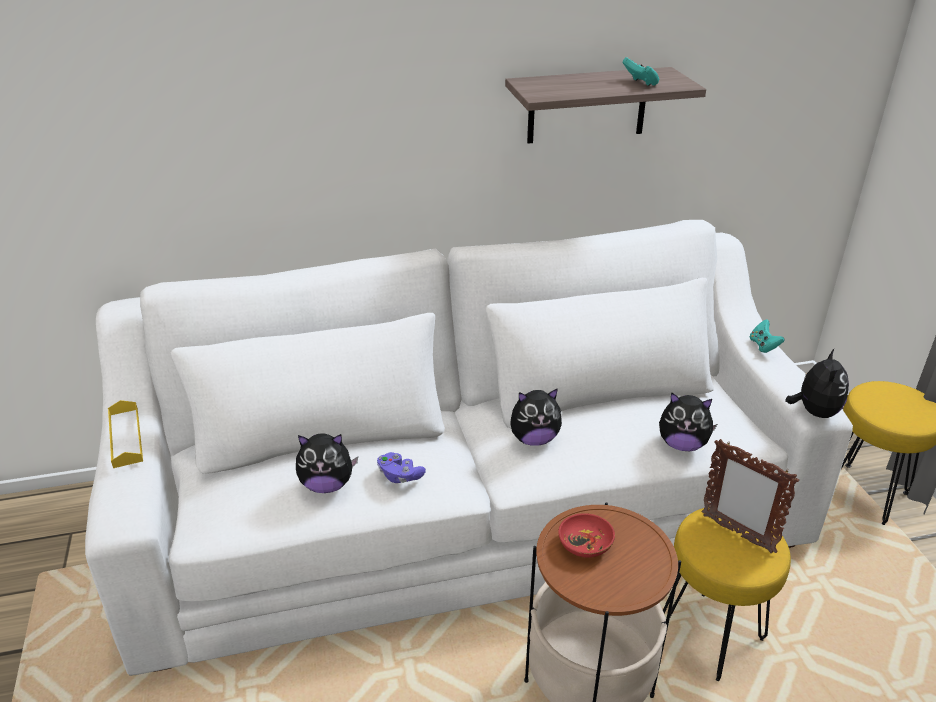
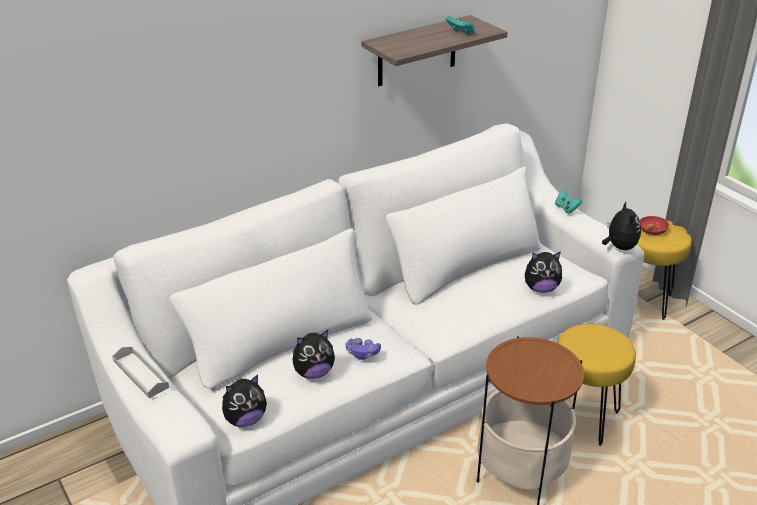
camera: 20 degrees left, 0 degrees up
yellow tray [108,400,143,468] -> grey tray [112,347,169,398]
plush toy [510,388,562,446] -> plush toy moved to [222,375,267,427]
red bowl [558,513,615,558] -> red bowl moved to [639,216,669,235]
picture frame [701,439,799,554] -> none

